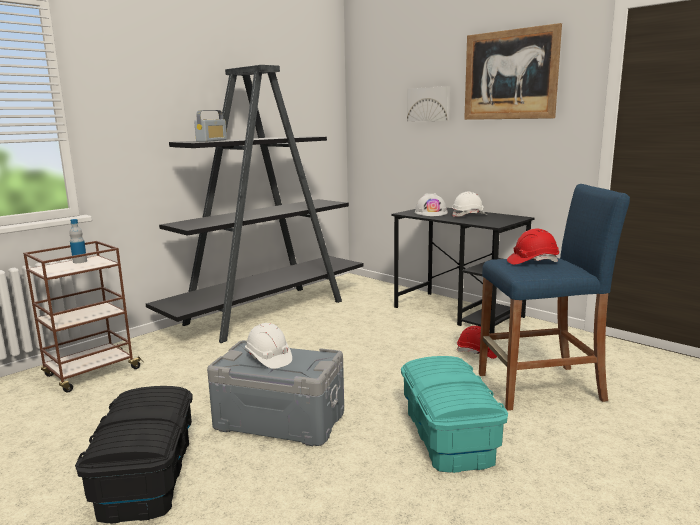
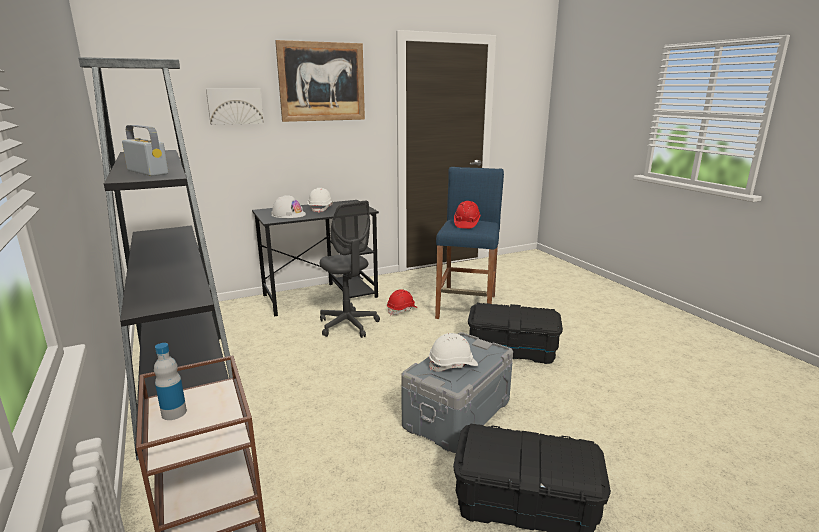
camera: 70 degrees left, 5 degrees up
turquoise storage box [401,356,508,473] -> black storage box [468,303,563,364]
none -> grey office chair [320,201,380,338]

